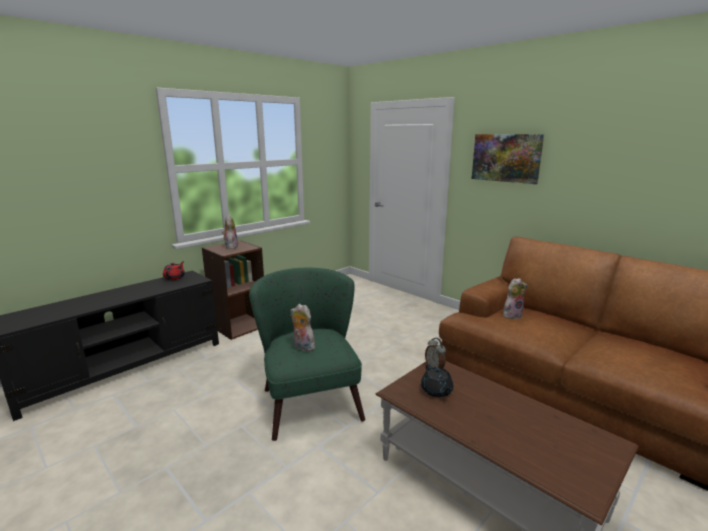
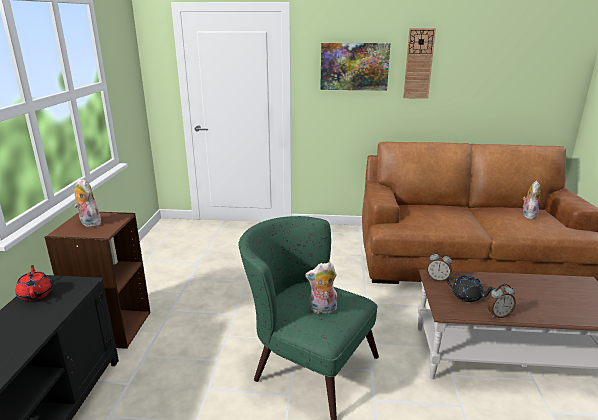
camera: 40 degrees left, 5 degrees up
plush toy [503,278,528,319] -> plush toy moved to [523,181,541,219]
none -> wall clock [403,28,436,99]
none -> alarm clock [488,284,516,318]

